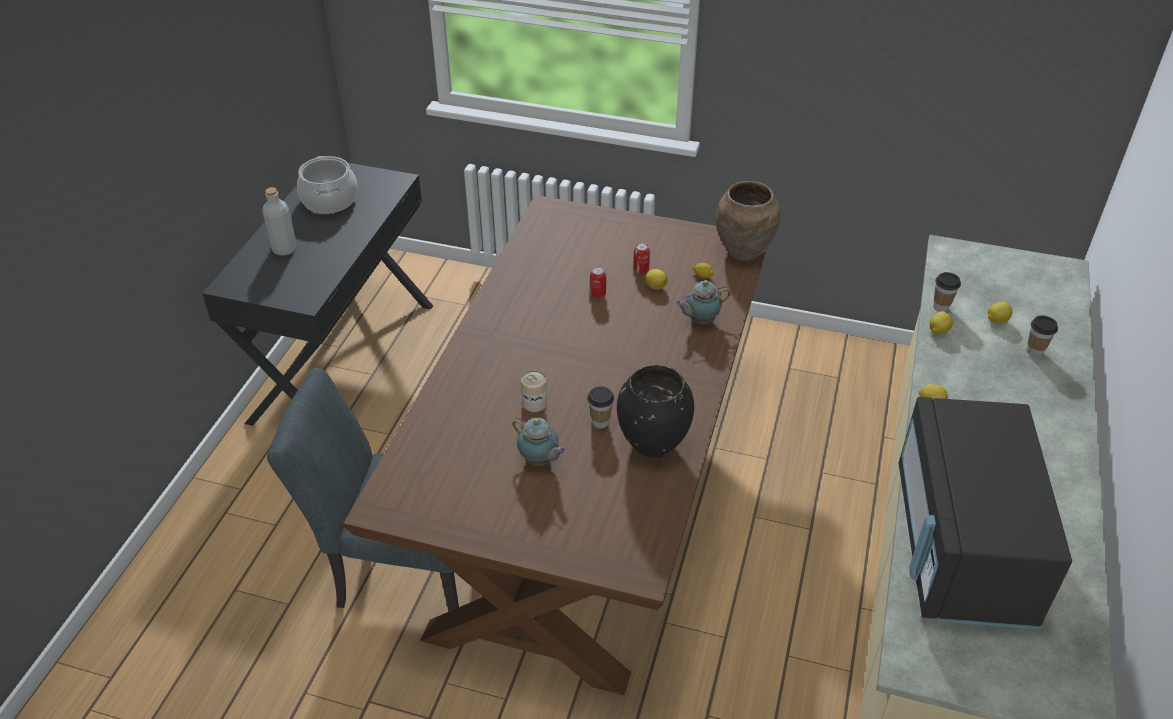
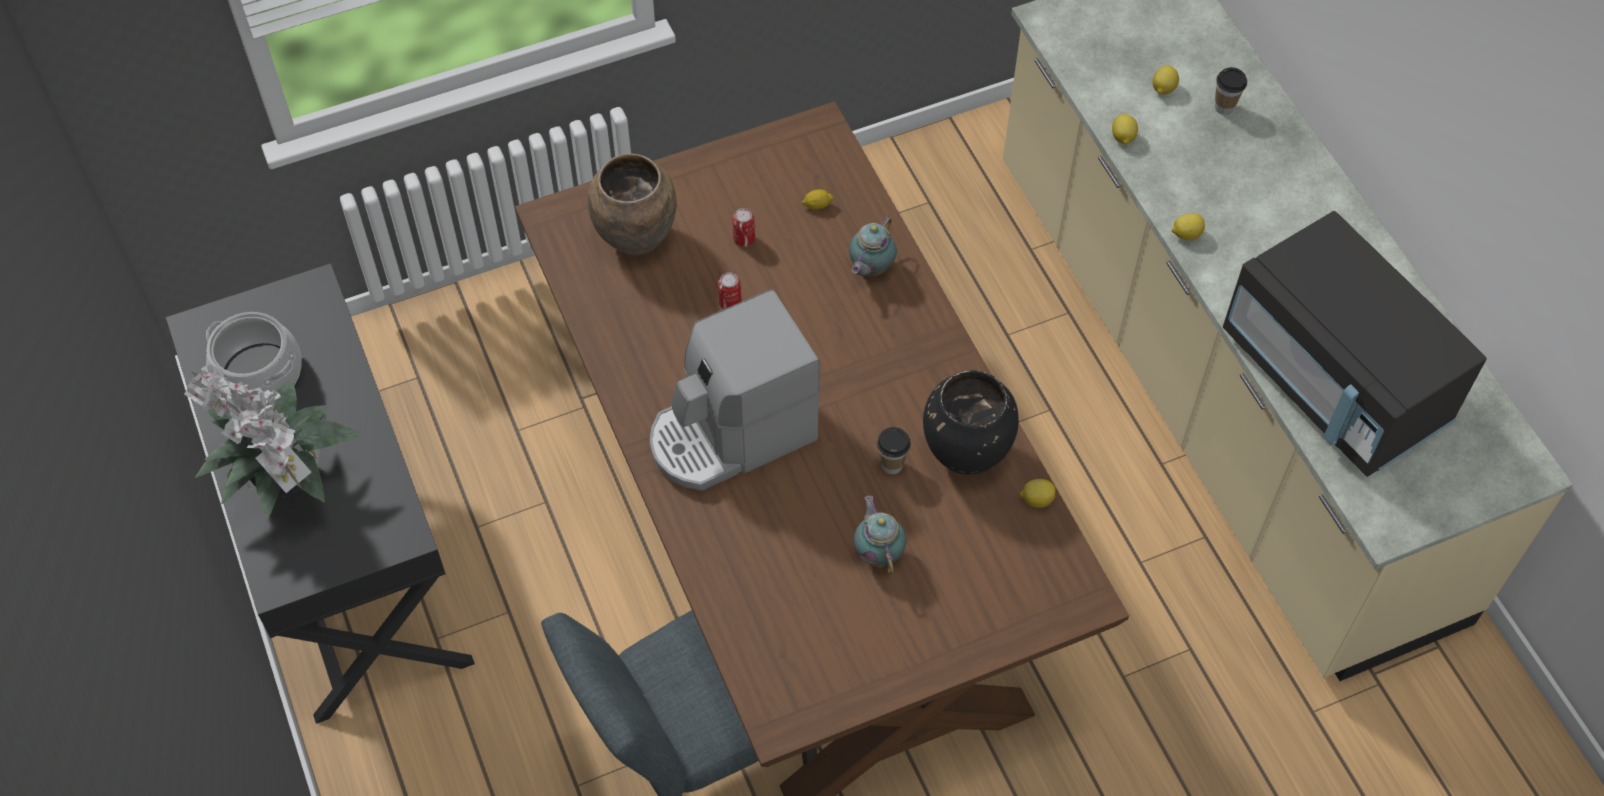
camera: 40 degrees left, 15 degrees up
grey bottle [262,187,297,256] -> potted plant [184,365,362,518]
teapot [512,416,566,466] -> teapot turned 105 degrees counterclockwise [854,495,906,574]
can [521,371,547,412] -> none
lemon [646,269,668,289] -> lemon moved to [1020,479,1056,508]
brown vase [716,181,780,261] -> brown vase moved to [588,153,676,255]
cup [933,272,961,312] -> none
none -> coffee machine [650,289,820,491]

